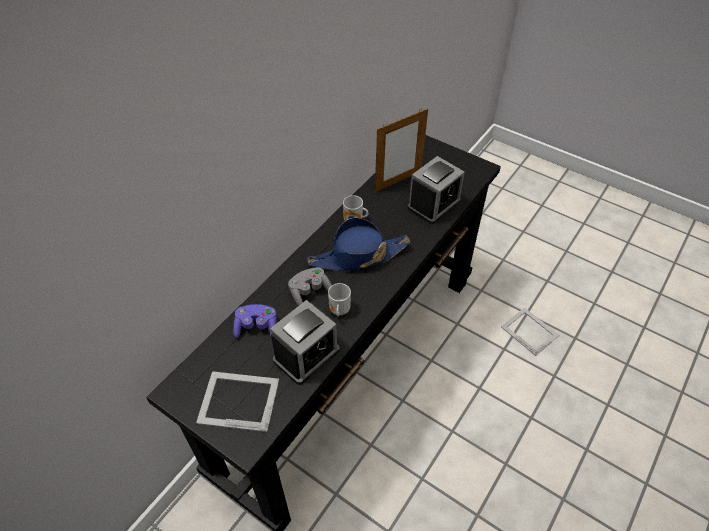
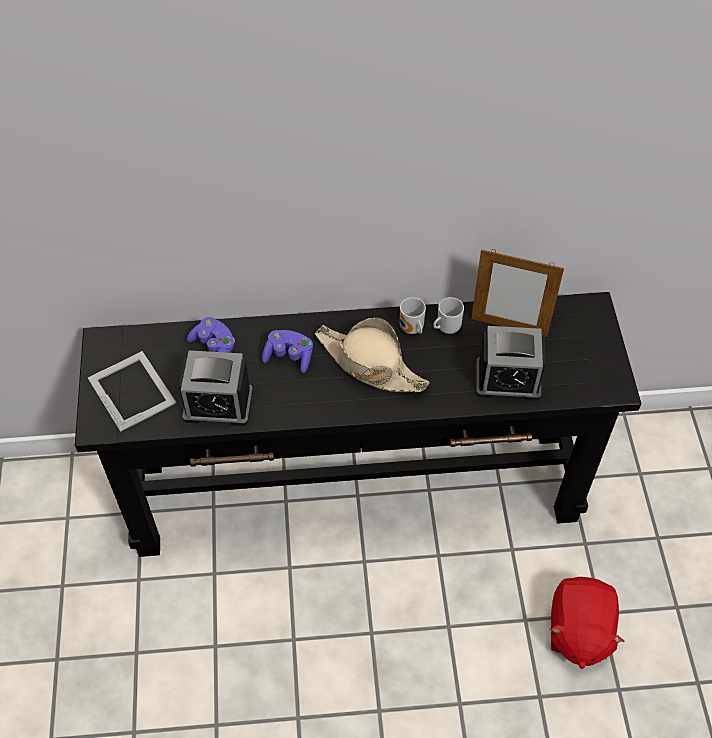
camera: 50 degrees right, 5 degrees up
grey game controller [288,267,332,306] -> purple game controller [262,330,313,373]
blue hat [307,217,410,271] -> beige hat [315,317,430,392]
mug [328,283,351,317] -> mug moved to [433,297,464,334]
picture frame [501,307,559,356] -> red plush toy [550,577,625,669]

